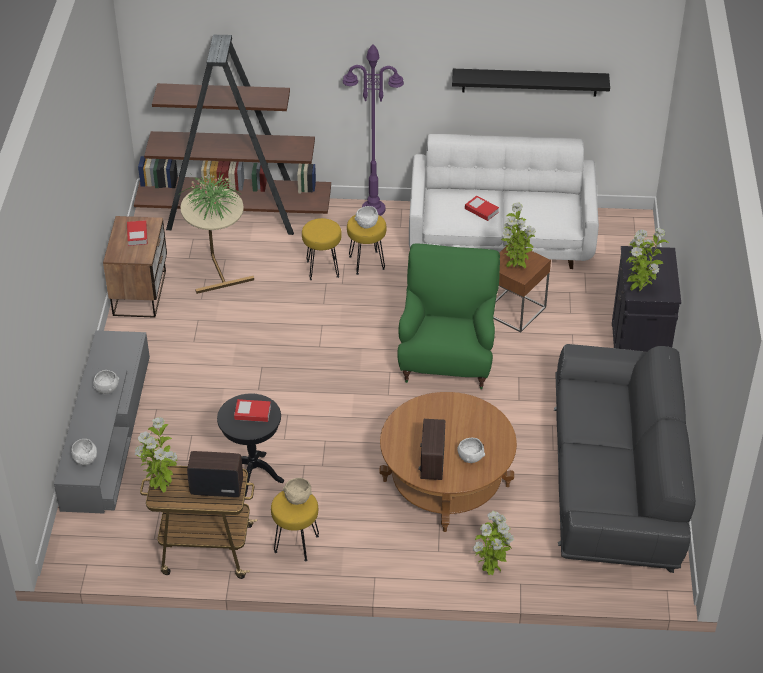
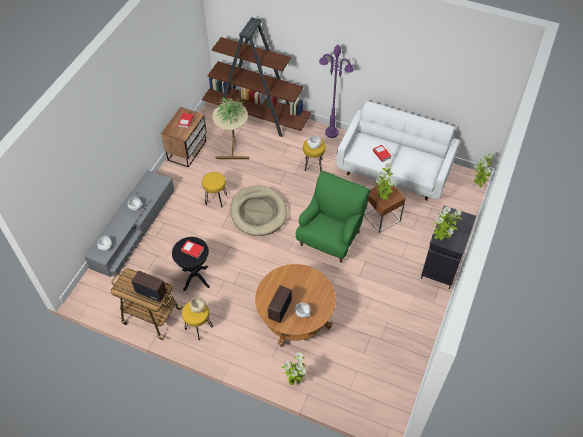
camera: 20 degrees right, 10 degrees up
potted plant [135,417,177,493] -> potted plant moved to [473,153,493,187]
yellow stool [302,218,342,280] -> yellow stool moved to [202,172,227,208]
black shelf [452,69,610,97] -> none
grey sofa [554,344,696,573] -> none
none -> beige dog bed [230,186,288,236]

